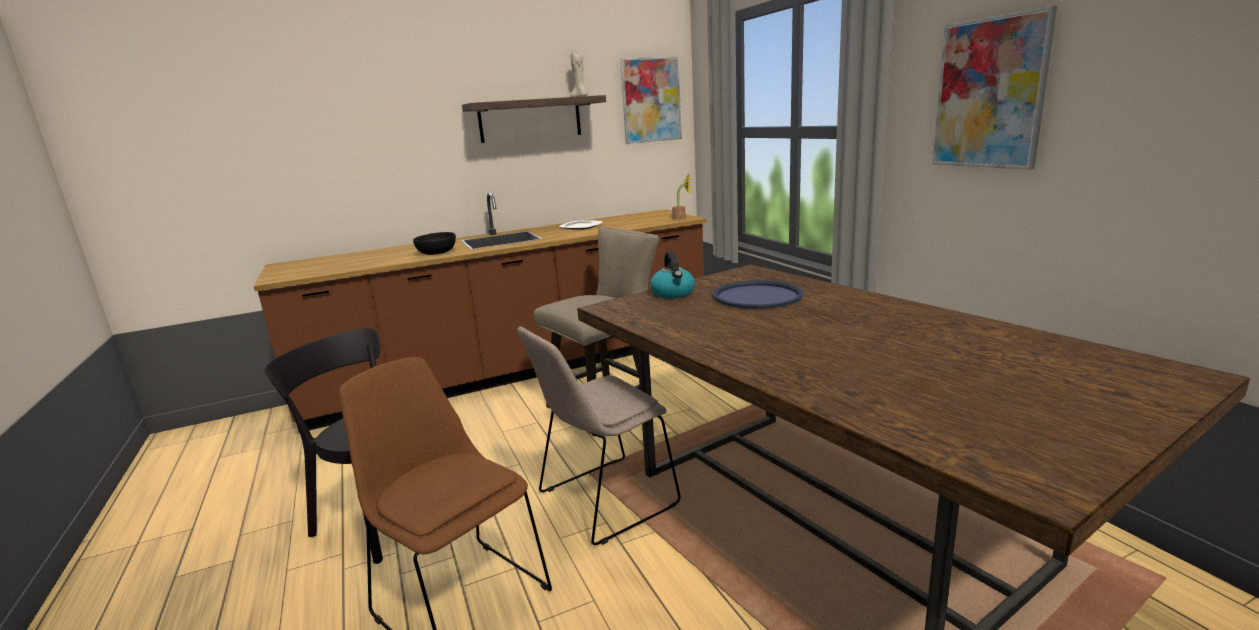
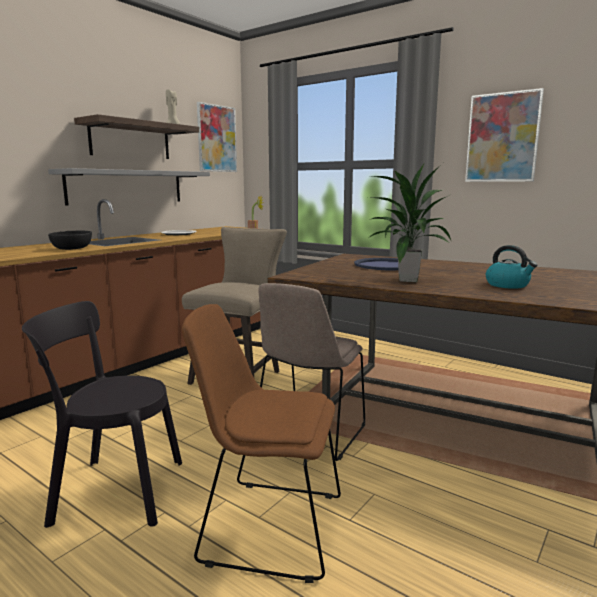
camera: 30 degrees left, 5 degrees down
kettle [650,251,695,298] -> kettle moved to [486,245,537,289]
none -> grey shelf [48,168,210,205]
none -> potted plant [369,164,452,282]

